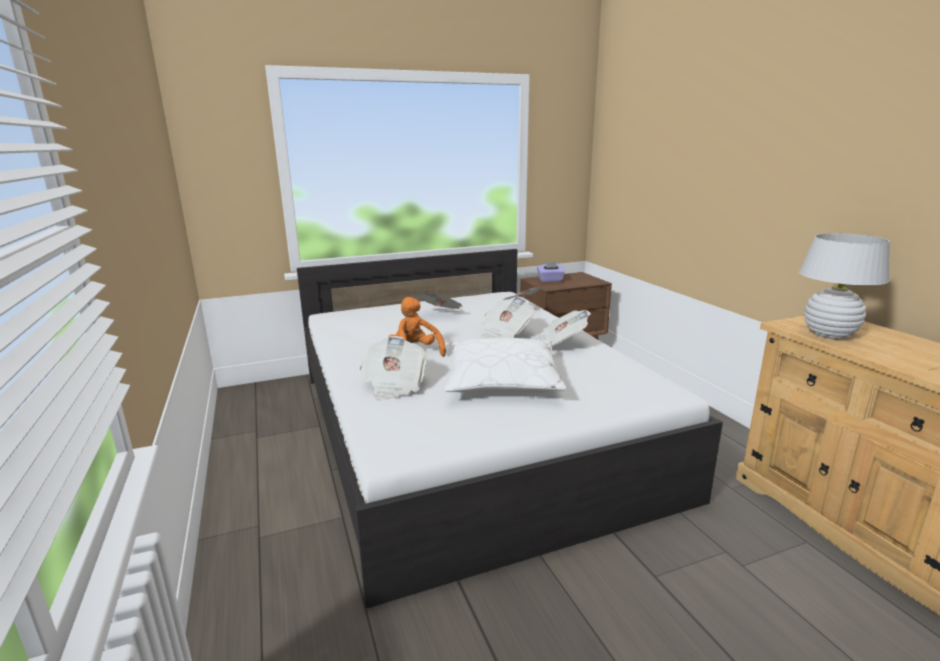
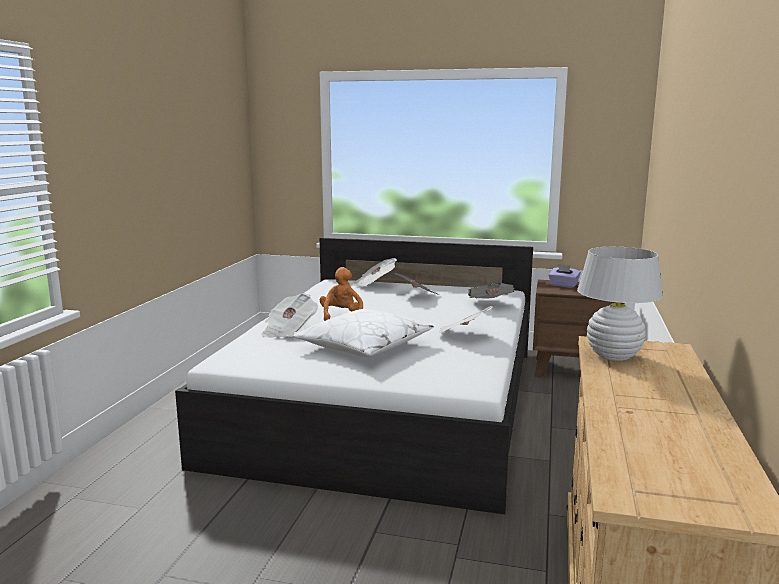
camera: 35 degrees right, 5 degrees down
newspaper [480,297,535,339] -> newspaper moved to [351,258,397,287]

